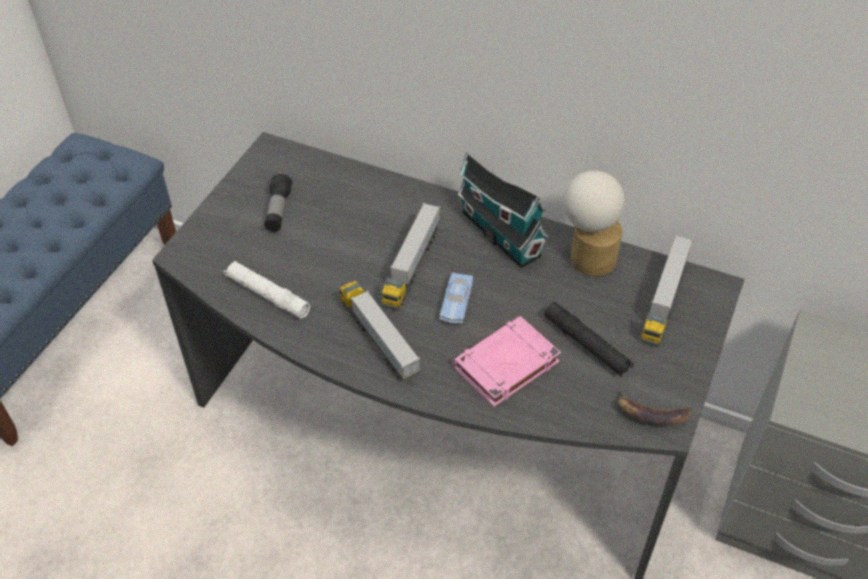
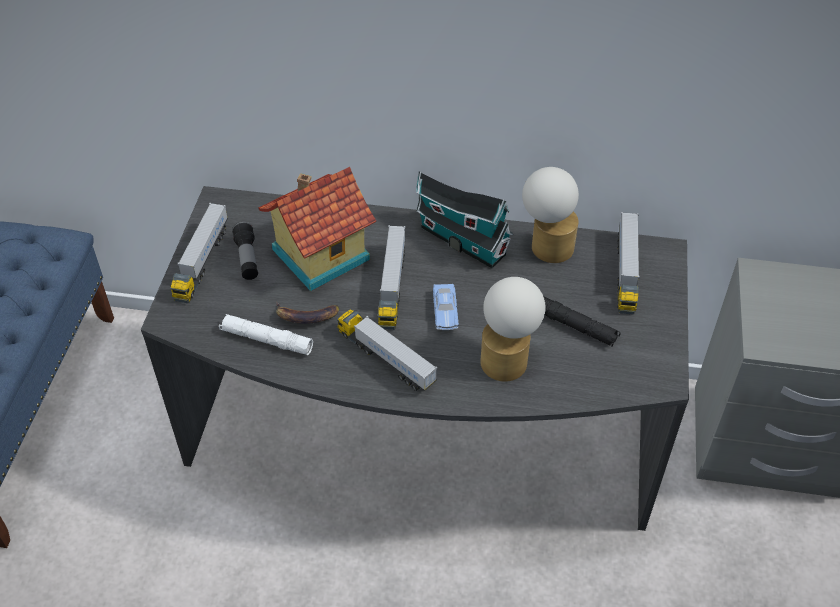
camera: 15 degrees left, 0 degrees up
pink book [452,316,561,407] -> table lamp [480,277,546,382]
banana [617,388,691,425] -> banana moved to [276,302,339,324]
none -> toy truck [170,203,228,303]
none -> toy house [258,167,377,291]

